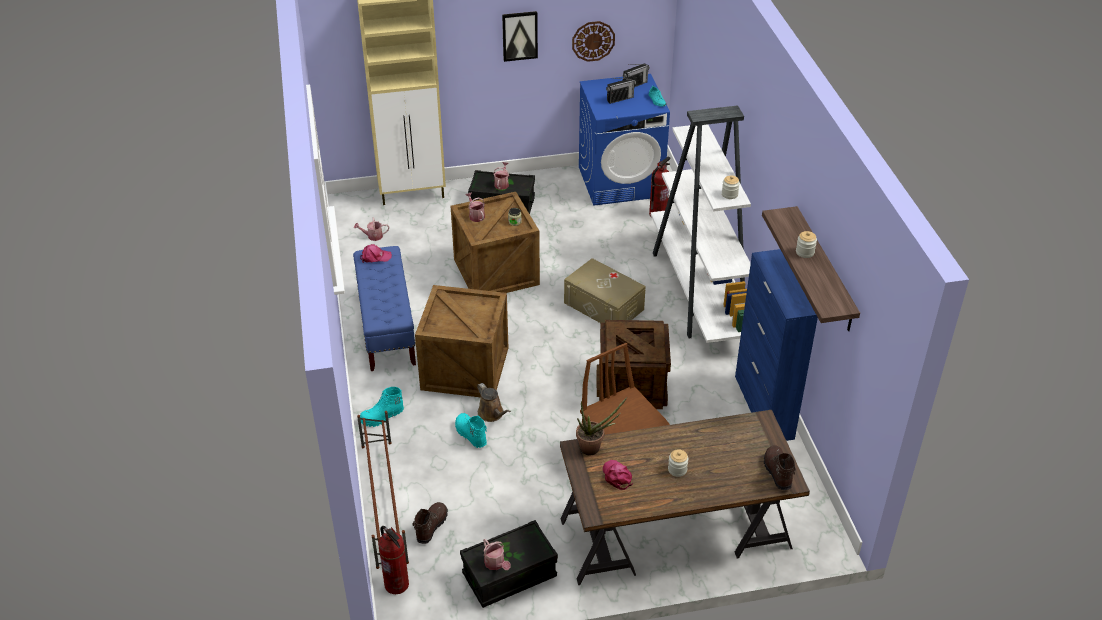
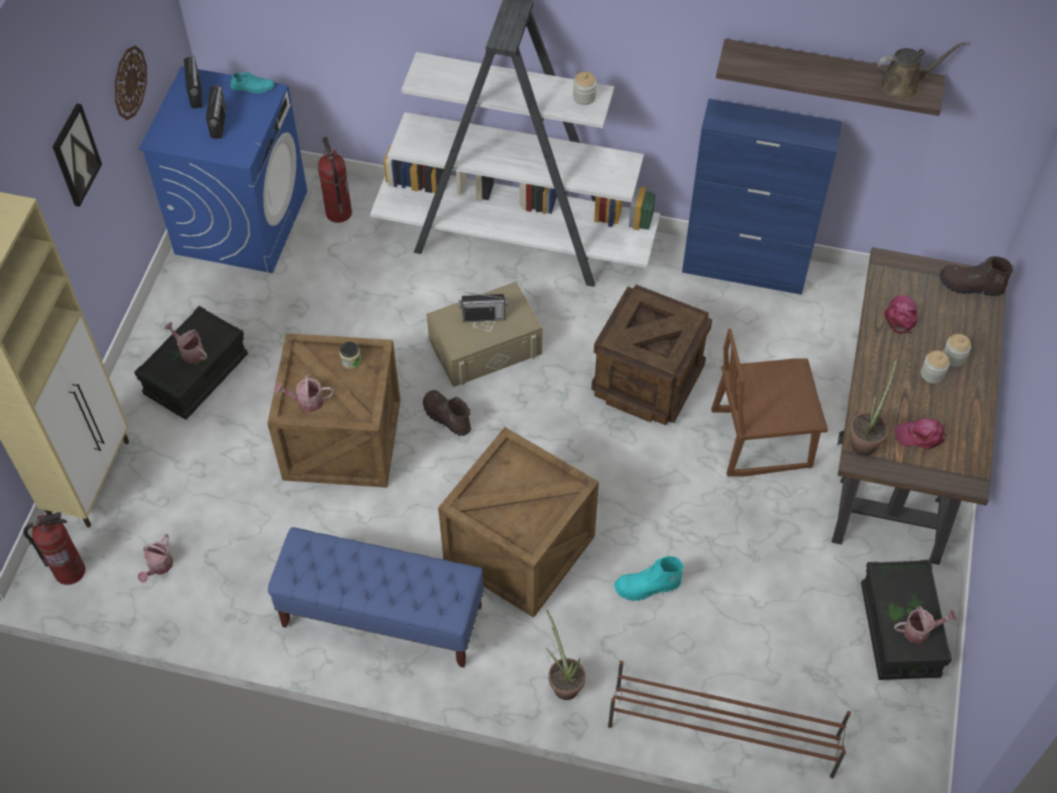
camera: 65 degrees left, 15 degrees up
pink cap [360,244,392,263] -> pink cap moved to [884,295,918,334]
turquoise boot [360,387,404,427] -> potted plant [546,610,586,700]
fire extinguisher [378,526,409,594] -> fire extinguisher moved to [23,512,85,585]
brown boot [413,502,448,544] -> brown boot moved to [423,390,471,436]
brown watering can [477,383,511,422] -> brown watering can moved to [877,42,965,100]
jar [796,231,817,258] -> jar moved to [943,334,971,367]
none -> radio [459,292,508,322]

